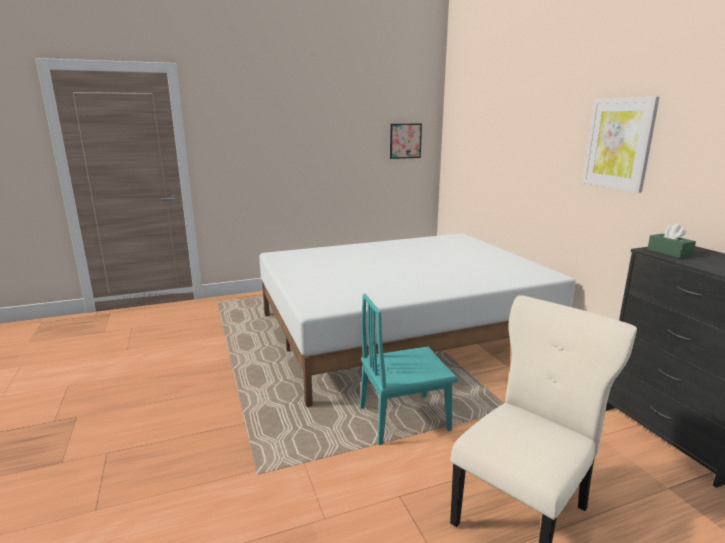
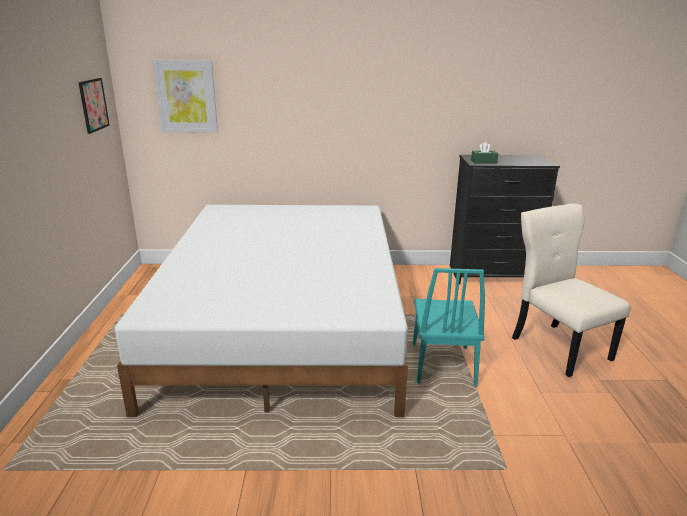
camera: 70 degrees left, 5 degrees up
picture [582,96,660,193] -> picture moved to [153,59,218,133]

